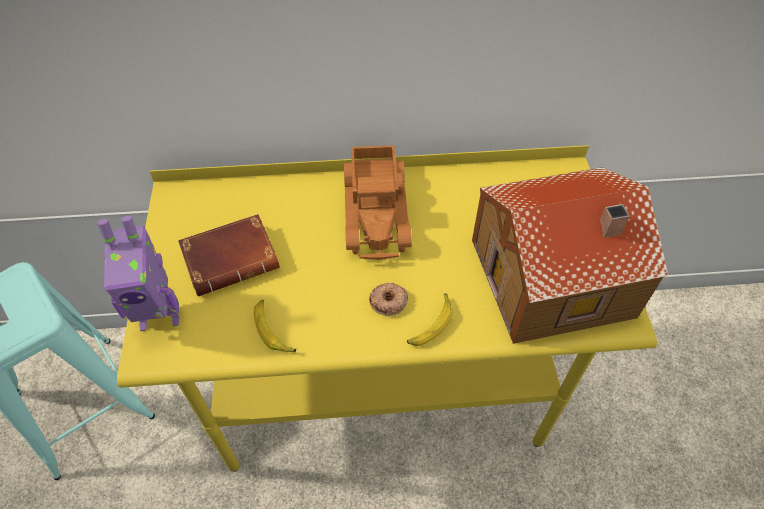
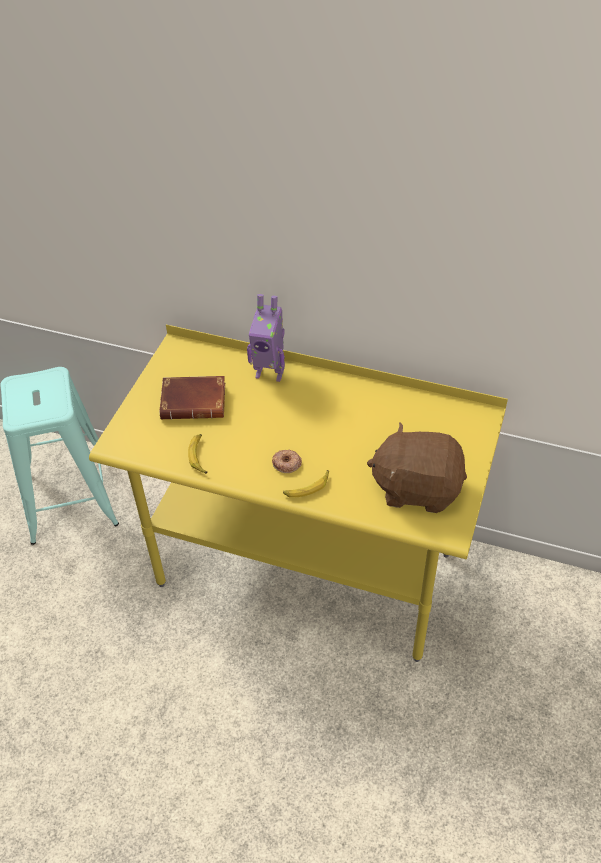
camera: 25 degrees right, 5 degrees down
toy robot [97,216,179,331] -> toy robot moved to [247,294,285,382]
toy truck [344,145,412,260] -> none
toy house [472,167,669,344] -> brown plush toy [367,422,467,513]

